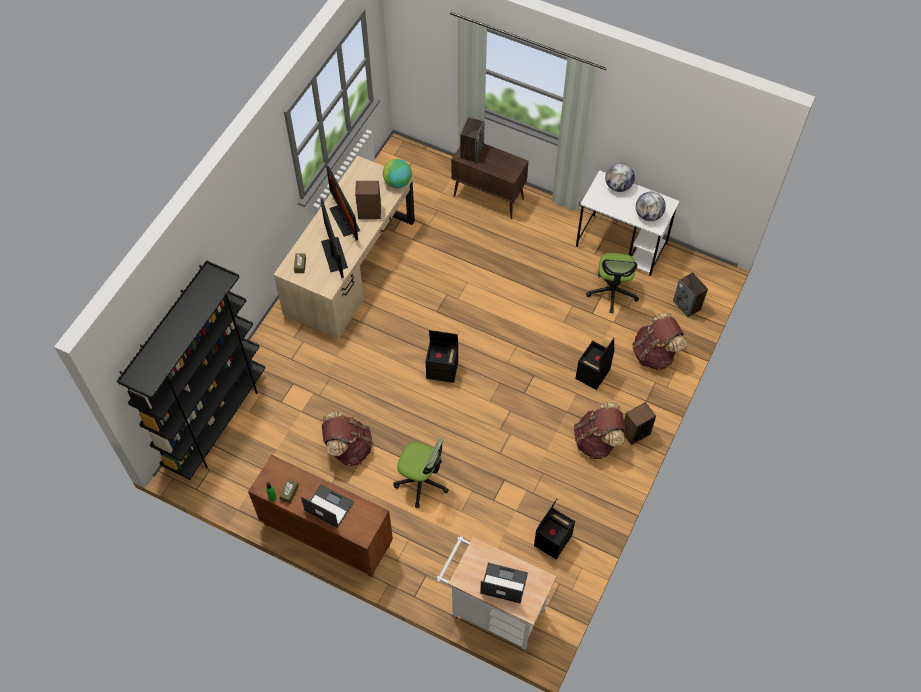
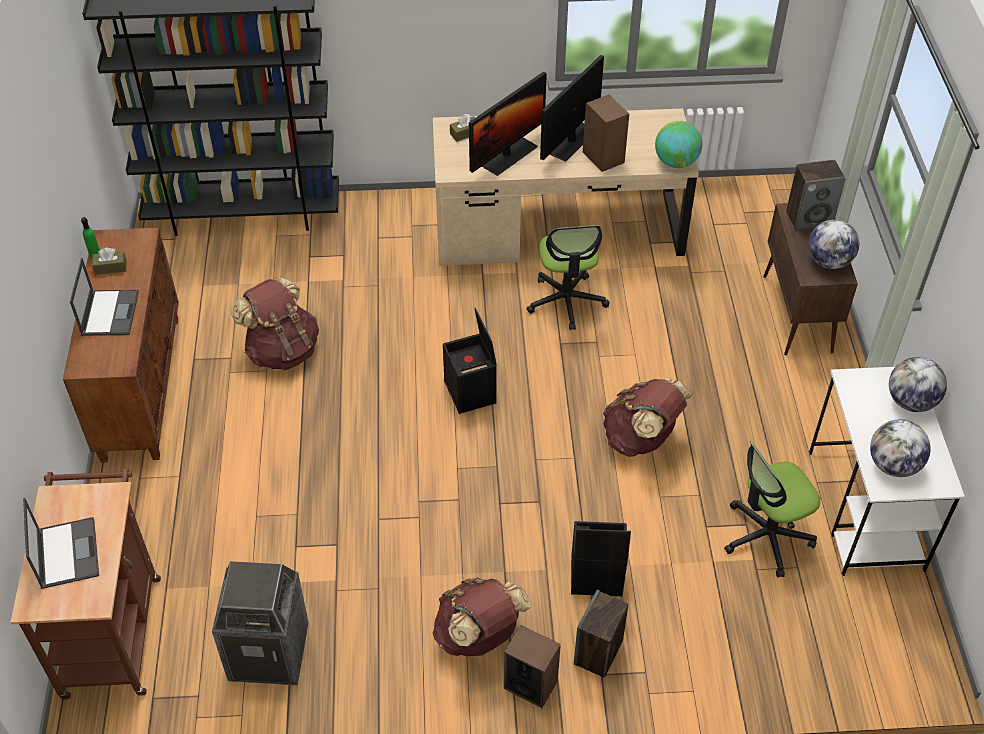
camera: 60 degrees right, 10 degrees down
office chair [394,437,449,508] -> office chair moved to [526,225,610,330]
white cart [436,536,557,651] -> brown cart [11,468,161,700]
black storage box [534,499,575,560] -> trash can [212,561,309,685]
brown backpack [632,313,686,370] -> brown backpack moved to [603,378,693,457]
speaker [673,272,708,317] -> speaker moved to [574,590,628,678]
none -> globe [808,219,859,269]

